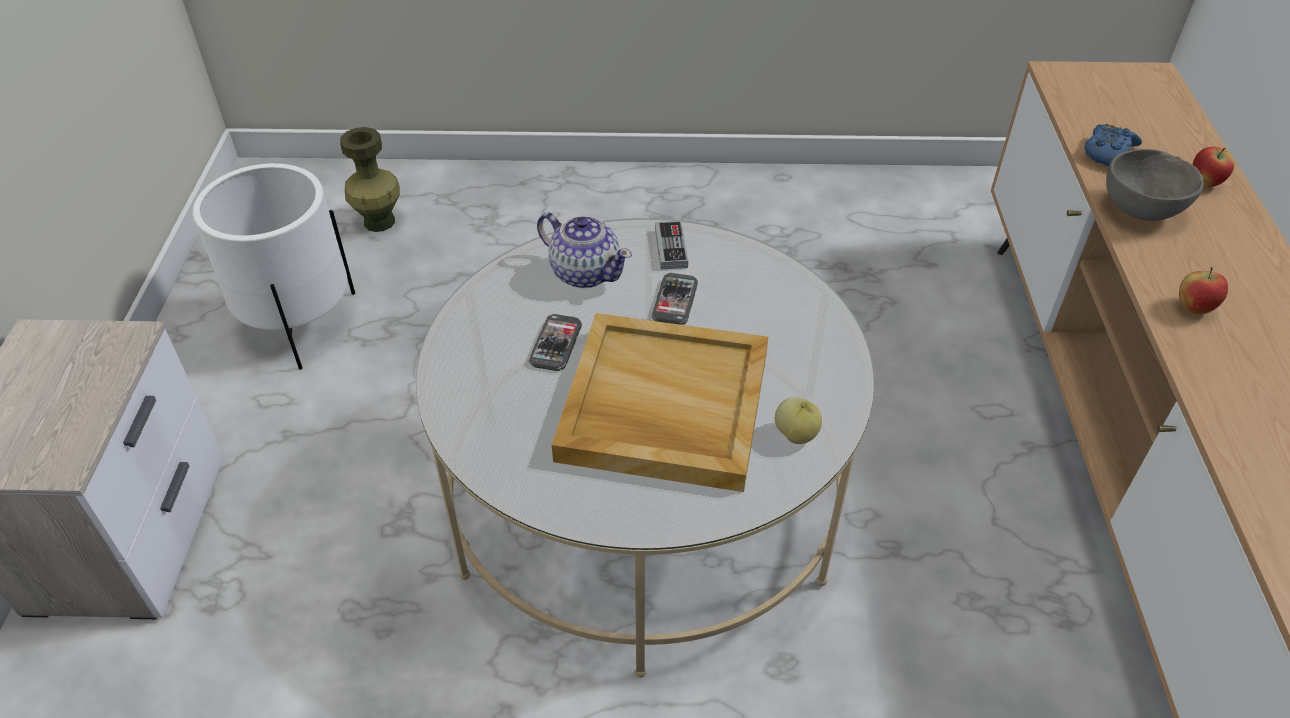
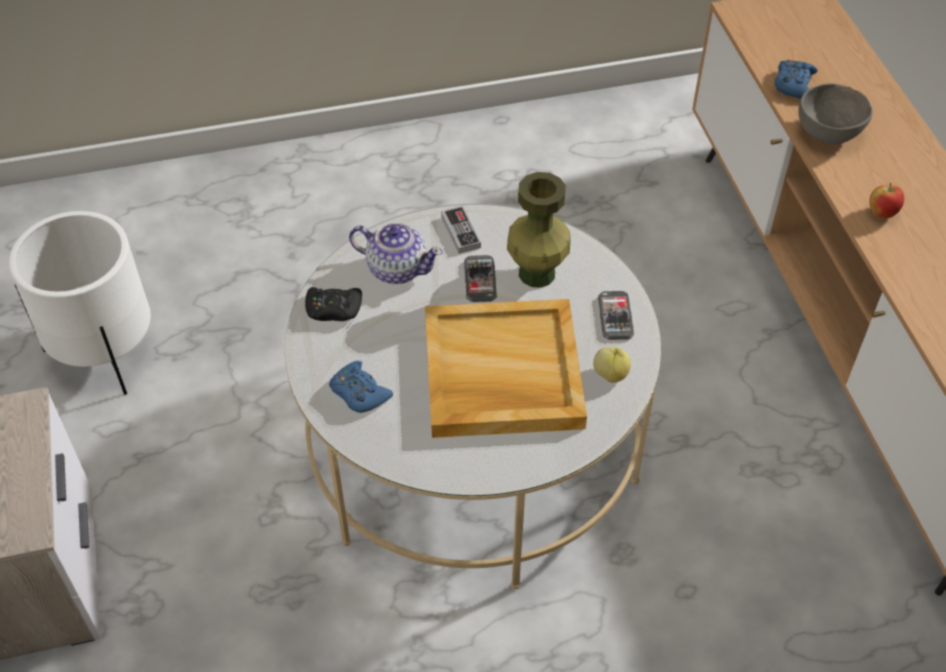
camera: 15 degrees left, 5 degrees up
green vase [340,127,400,232] -> green vase moved to [507,172,571,288]
phone [529,314,582,371] -> phone moved to [598,291,634,340]
apple [1193,147,1235,187] -> none
none -> black game controller [305,287,362,321]
none -> blue game controller [329,361,393,413]

